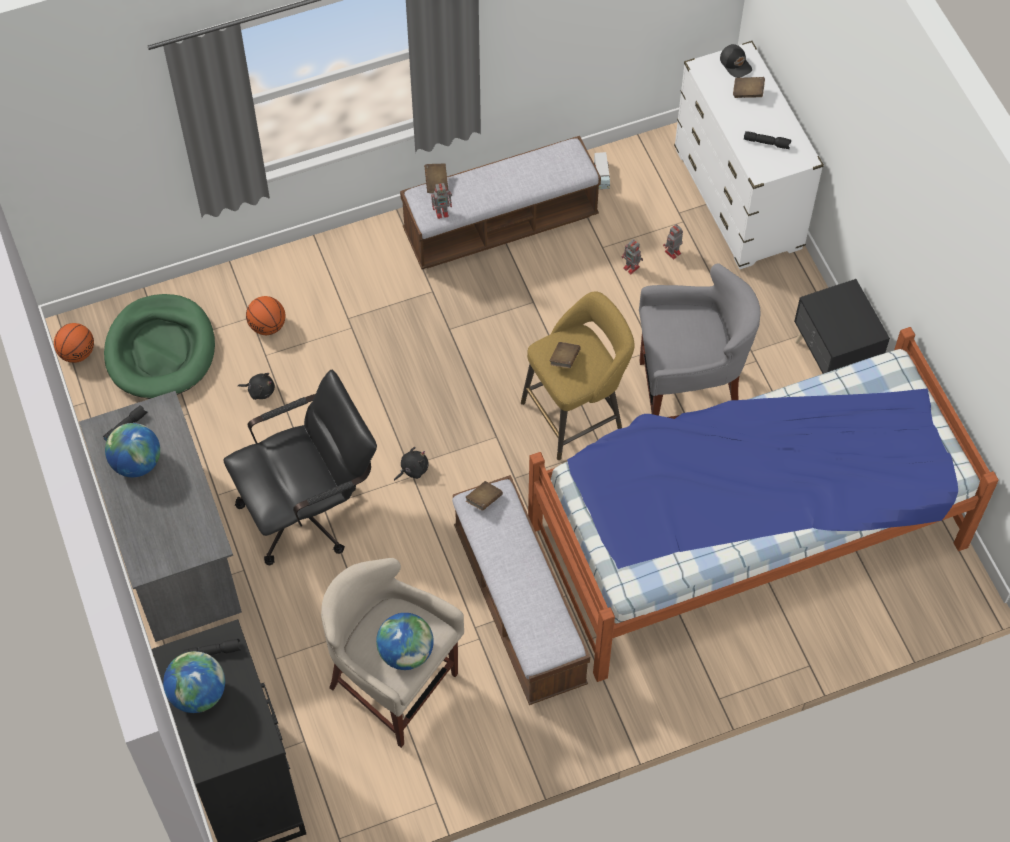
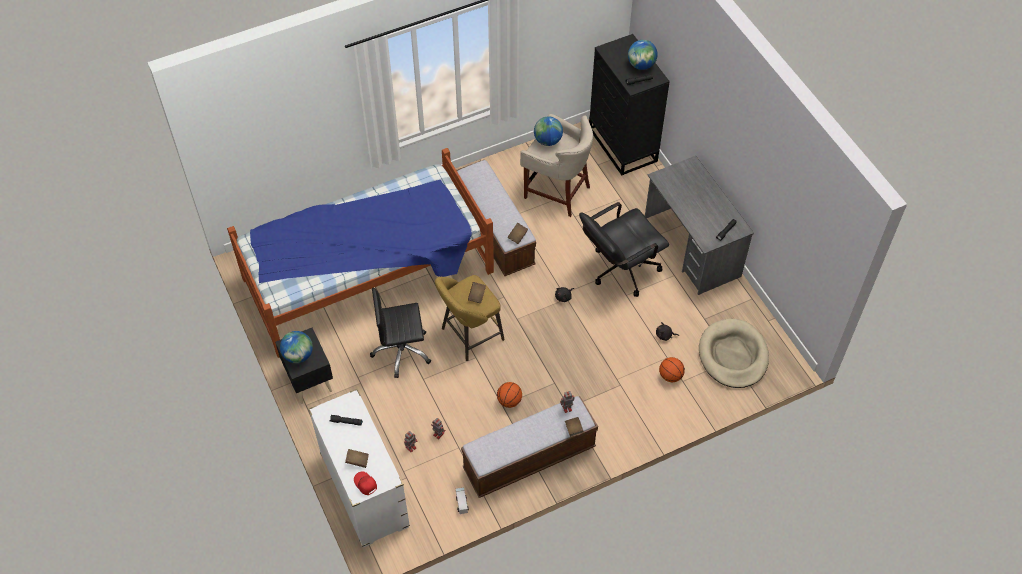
camera: 175 degrees right, 5 degrees down
basketball [54,323,94,363] -> basketball moved to [497,382,522,408]
green dog bed [104,294,215,399] -> beige dog bed [699,319,769,388]
globe [105,423,160,477] -> globe moved to [280,331,313,363]
grey stool [639,264,761,419] -> black office chair [370,288,431,378]
black cap [720,44,752,78] -> red cap [354,471,377,495]

